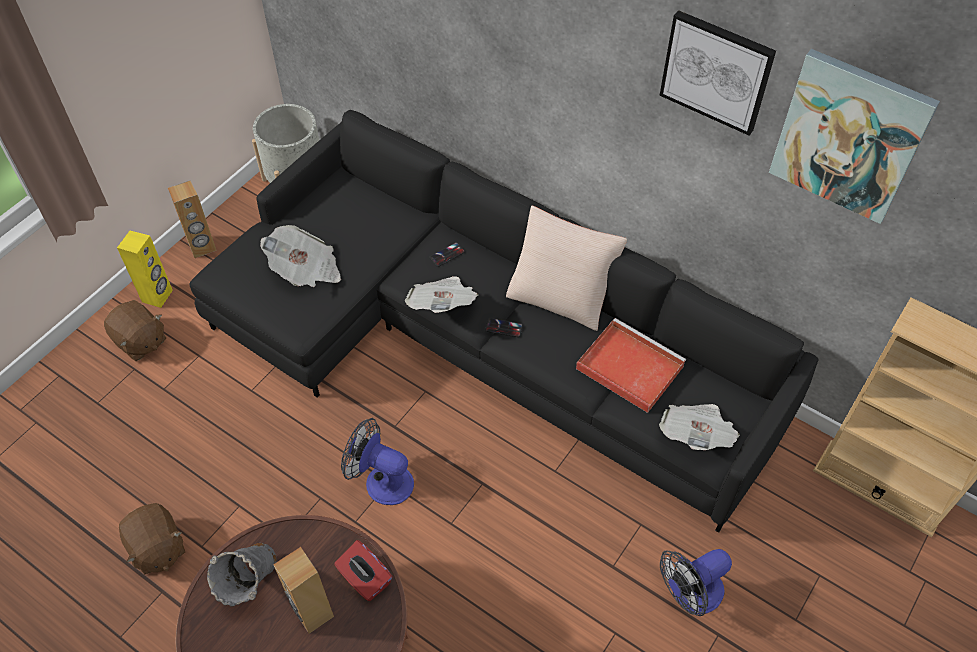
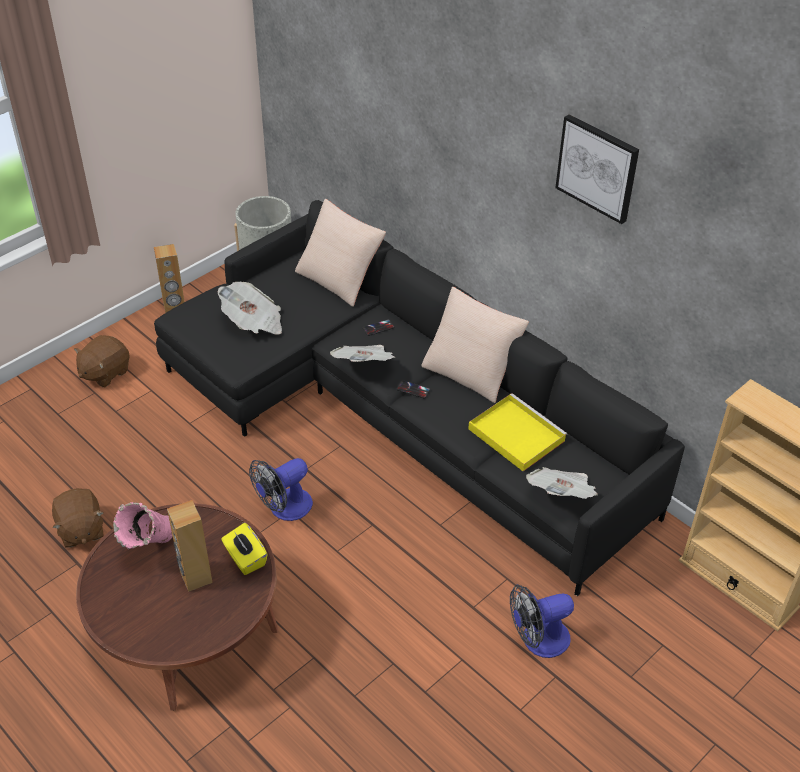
camera: 10 degrees right, 10 degrees down
brown plush toy [104,300,166,361] -> brown plush toy turned 75 degrees clockwise [74,335,130,387]
yellow speaker [117,231,173,308] -> none
grey vase [207,543,277,607] -> pink vase [113,502,173,549]
red tissue box [334,540,393,601] -> yellow tissue box [221,523,268,575]
fan [341,418,414,505] -> fan turned 75 degrees counterclockwise [249,458,313,521]
red tray [576,318,686,413] -> yellow tray [468,393,567,471]
picture [769,49,940,224] -> none
none -> beige pillow [295,199,386,307]

